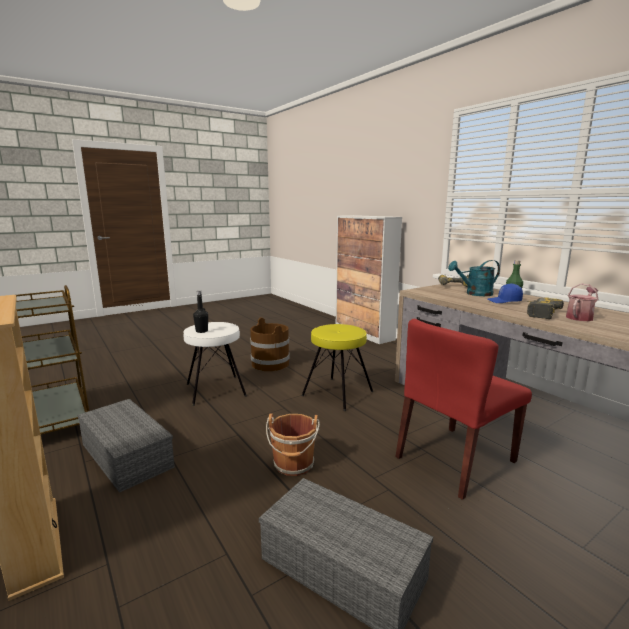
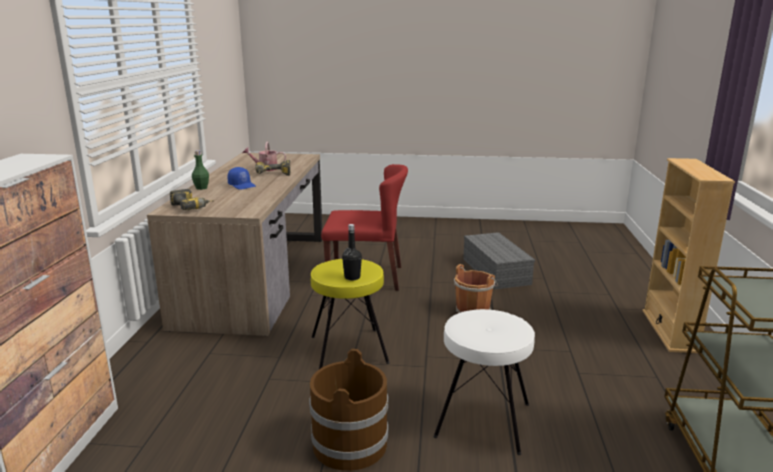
camera: 140 degrees left, 5 degrees up
grey storage box [78,399,175,493] -> none
black bottle [193,290,208,333] -> black bottle moved to [342,224,362,280]
turquoise watering can [448,260,500,296] -> none

